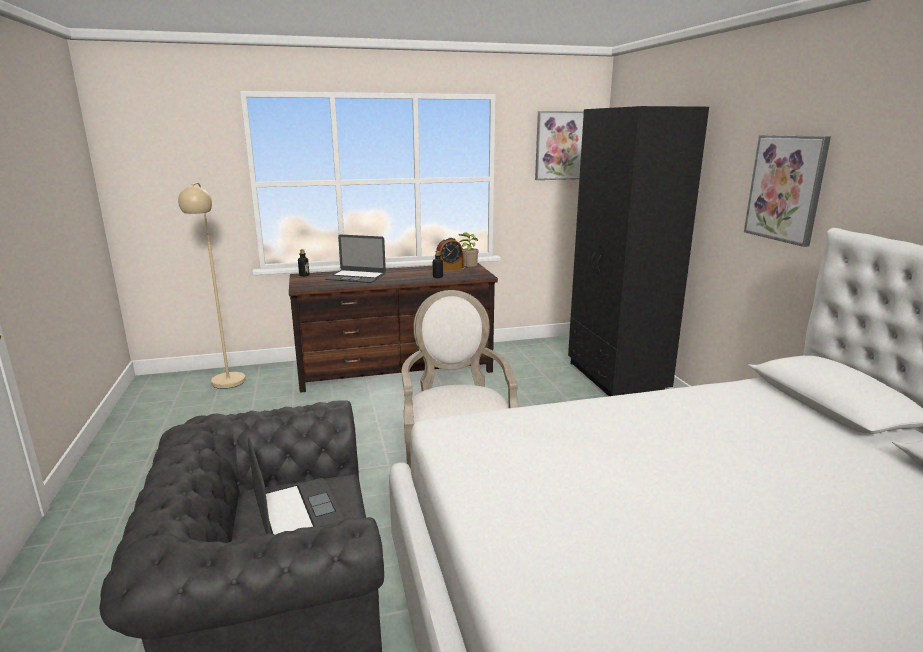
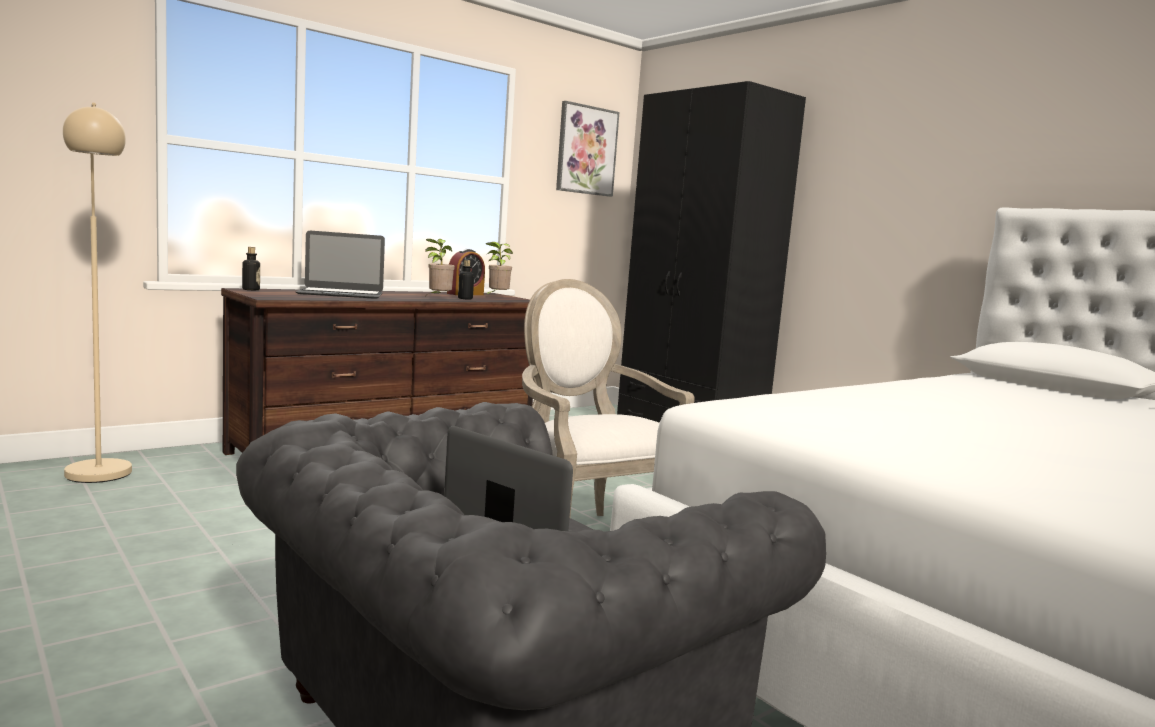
camera: 25 degrees left, 10 degrees down
picture [744,135,831,247] -> none
none -> potted plant [425,239,455,294]

